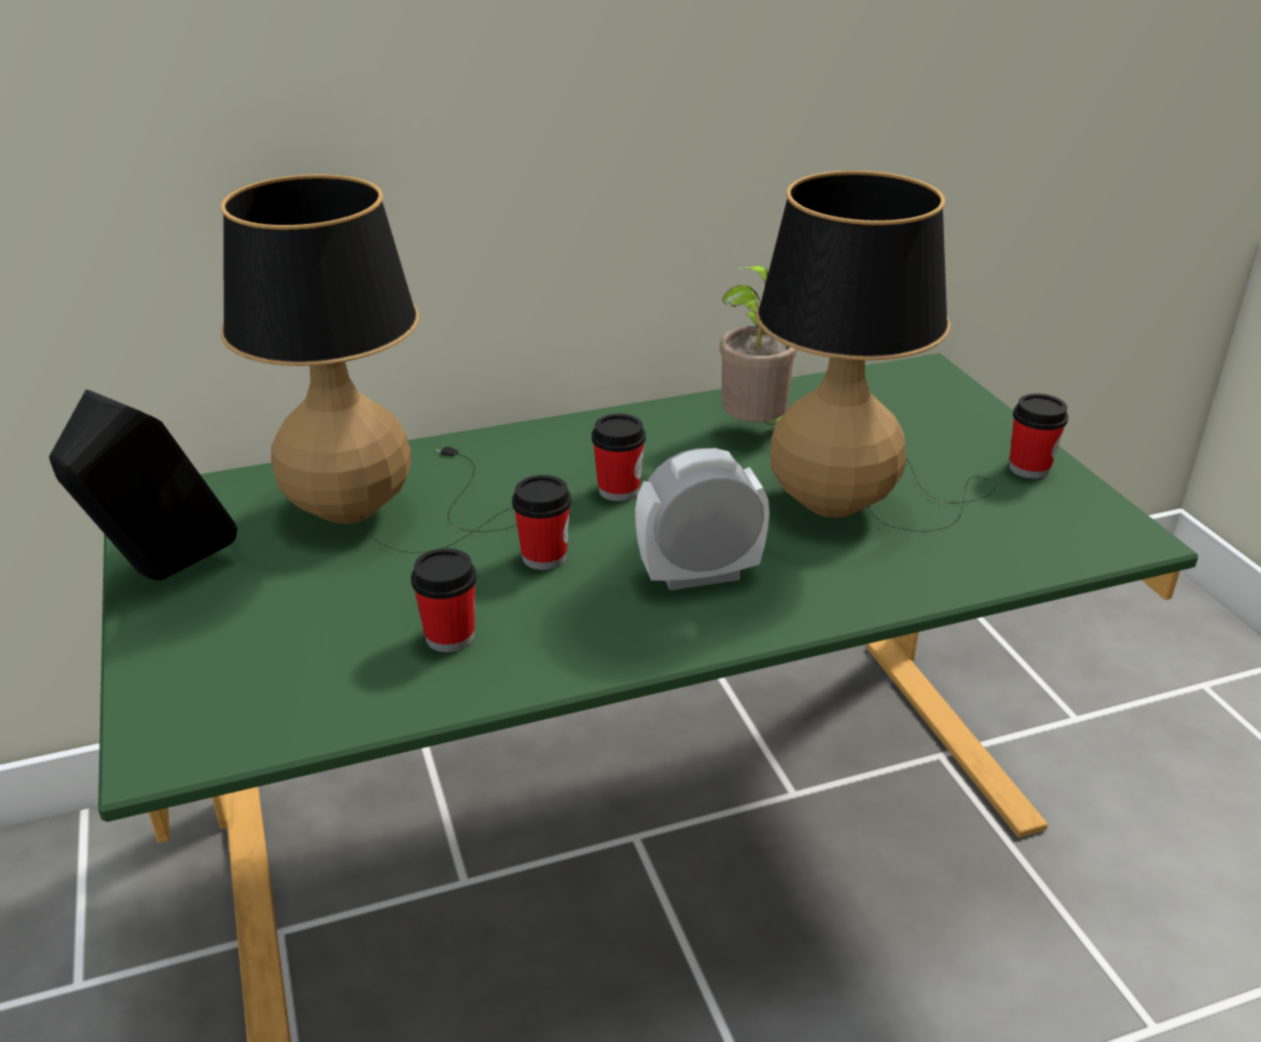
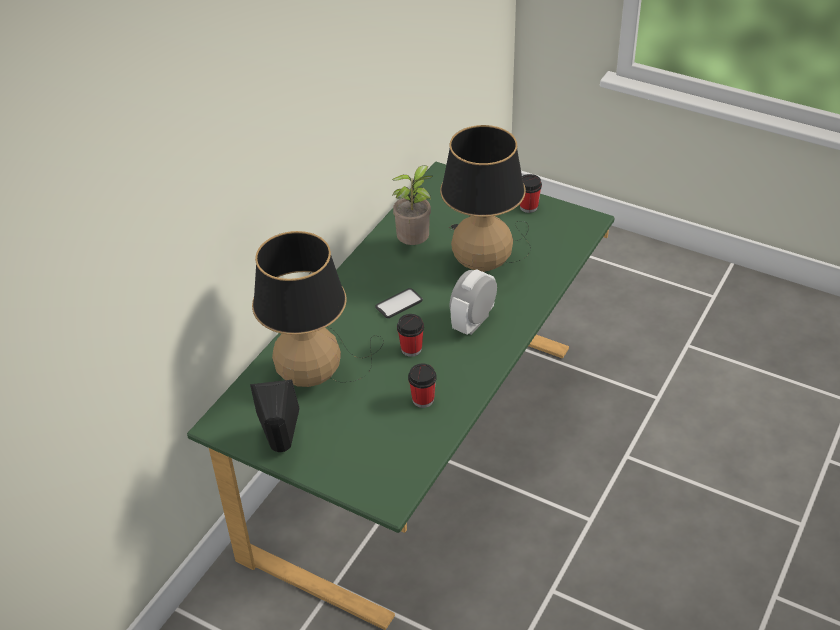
camera: 40 degrees left, 10 degrees up
cup [592,414,646,501] -> phone [375,288,423,318]

